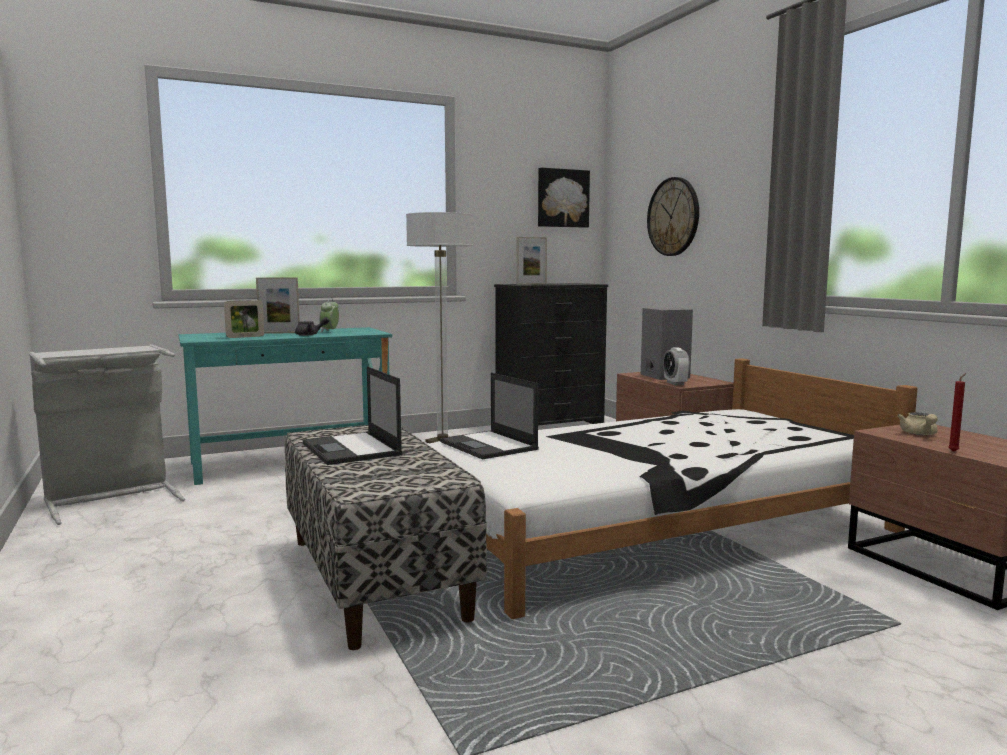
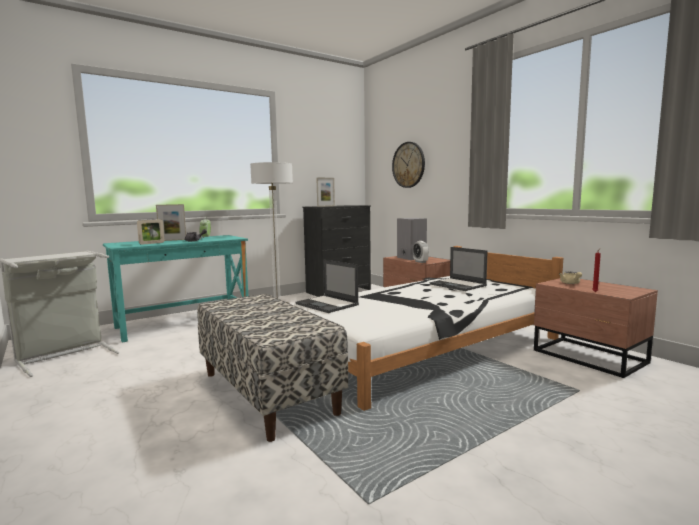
camera: 10 degrees left, 0 degrees up
laptop [303,366,403,465] -> laptop moved to [430,247,488,291]
picture [538,168,590,228] -> none

